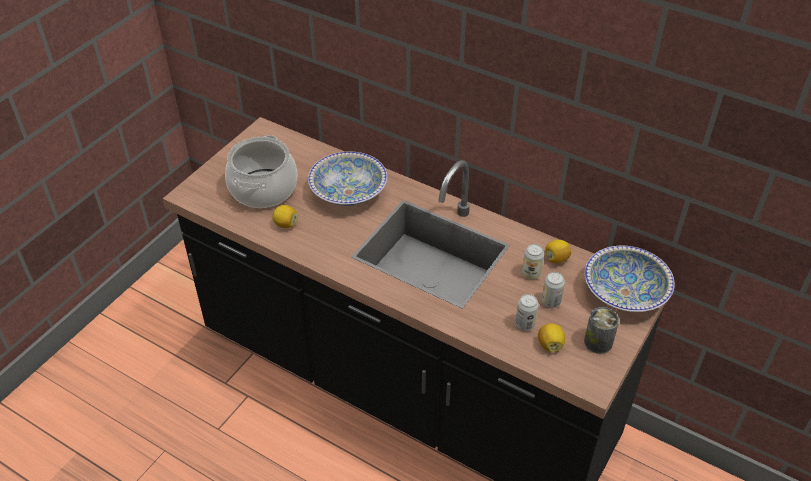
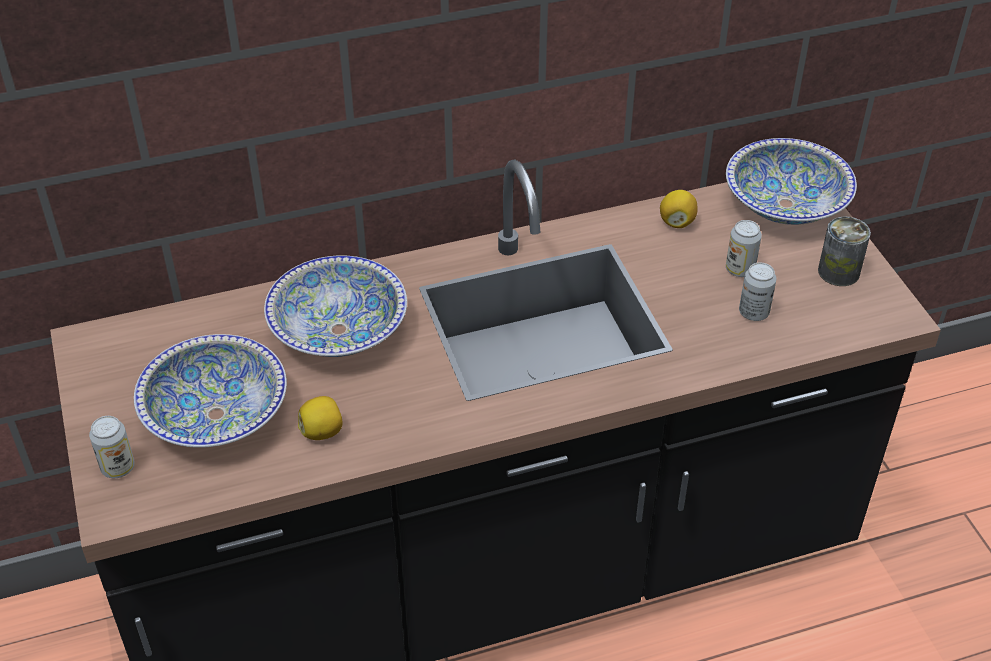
camera: 50 degrees left, 0 degrees up
cooking pot [225,135,297,208] -> bowl [134,334,287,448]
can [522,244,544,279] -> can moved to [89,416,135,478]
lemon [538,323,565,352] -> none

